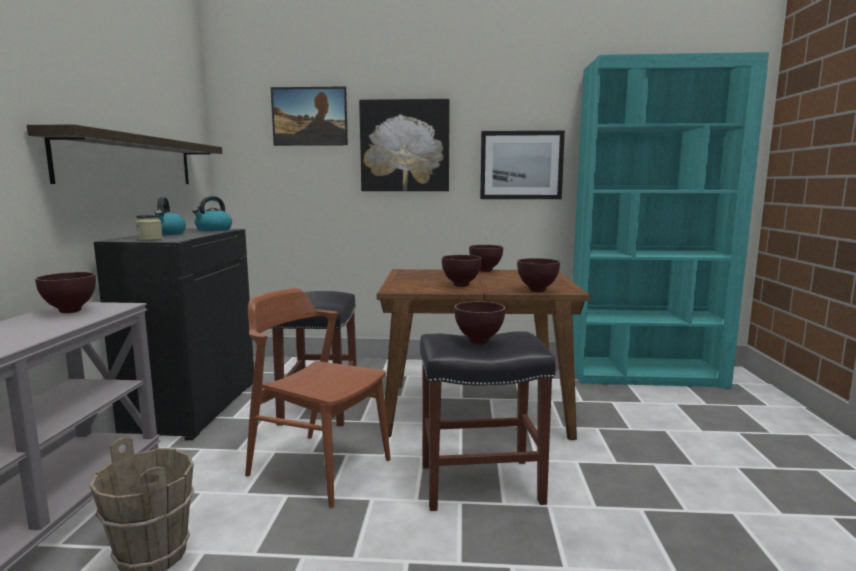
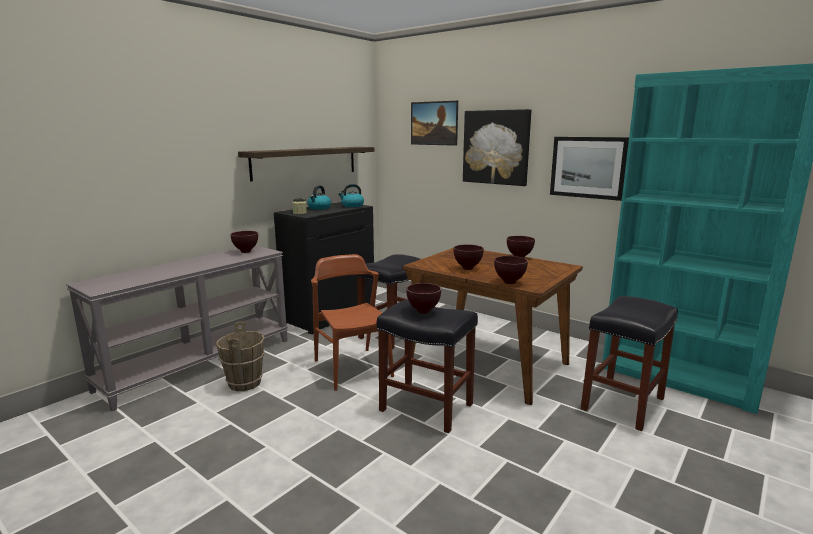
camera: 35 degrees right, 5 degrees up
none -> black stool [581,296,678,431]

